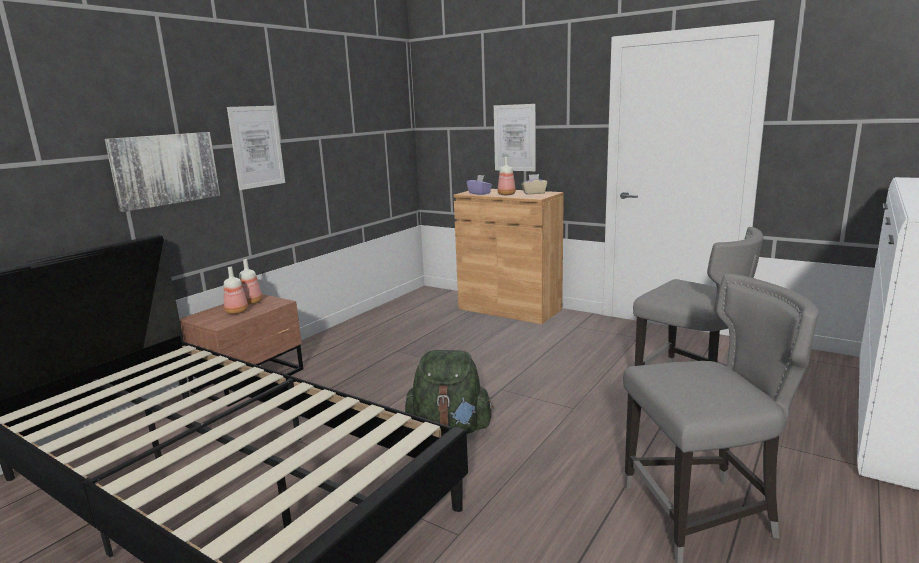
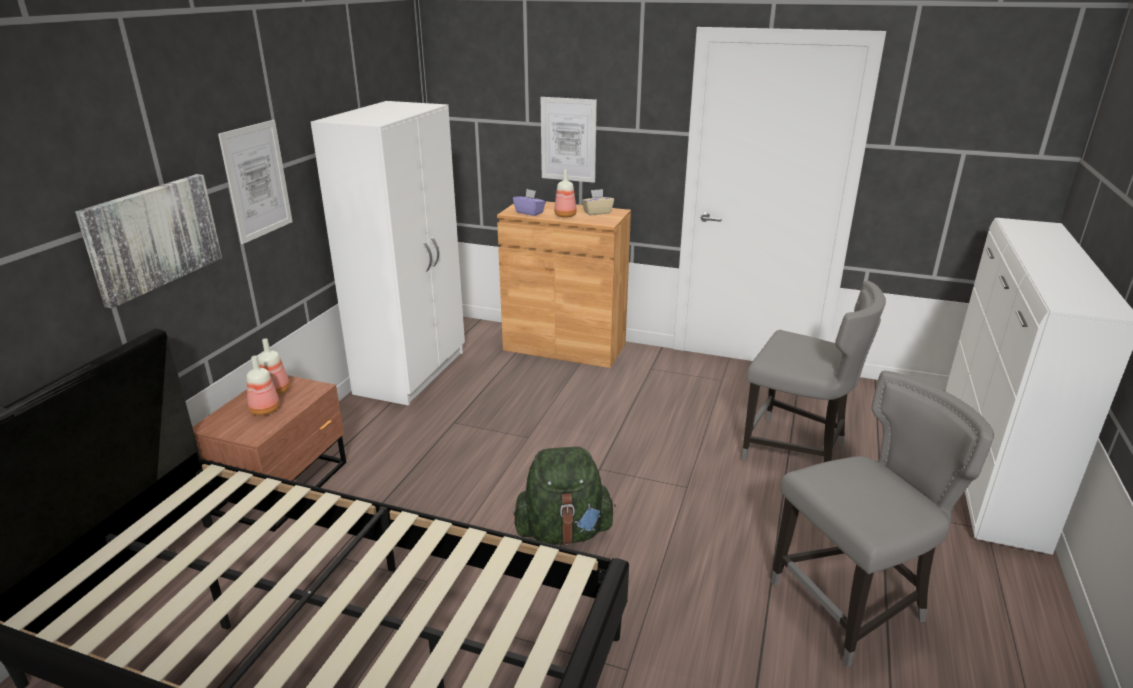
camera: 15 degrees left, 10 degrees up
none -> white wardrobe [311,101,465,406]

